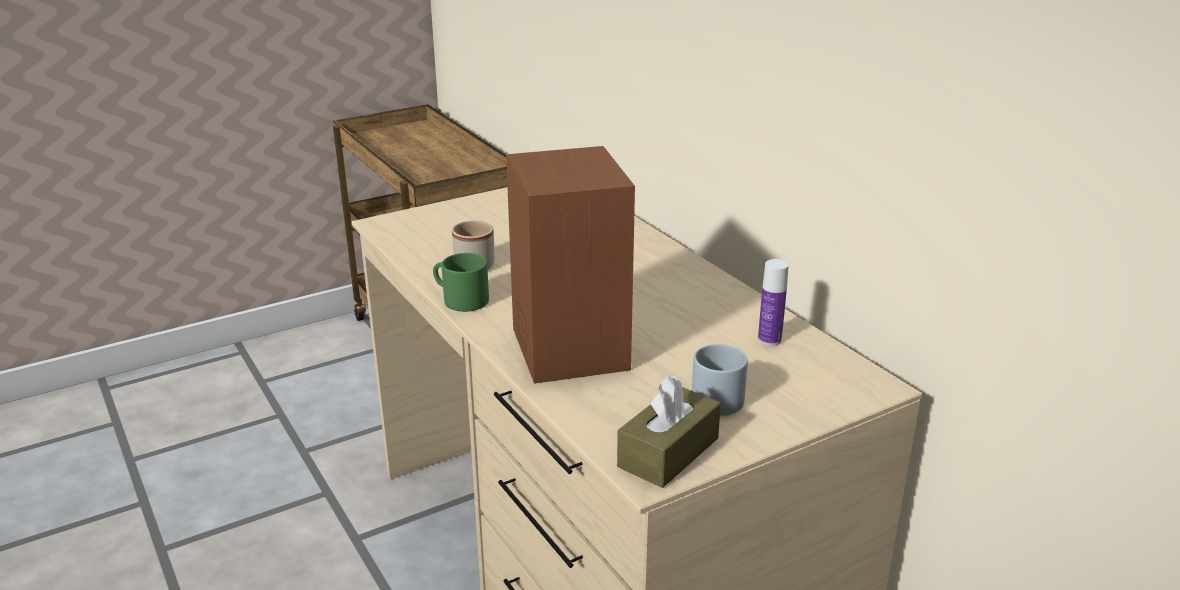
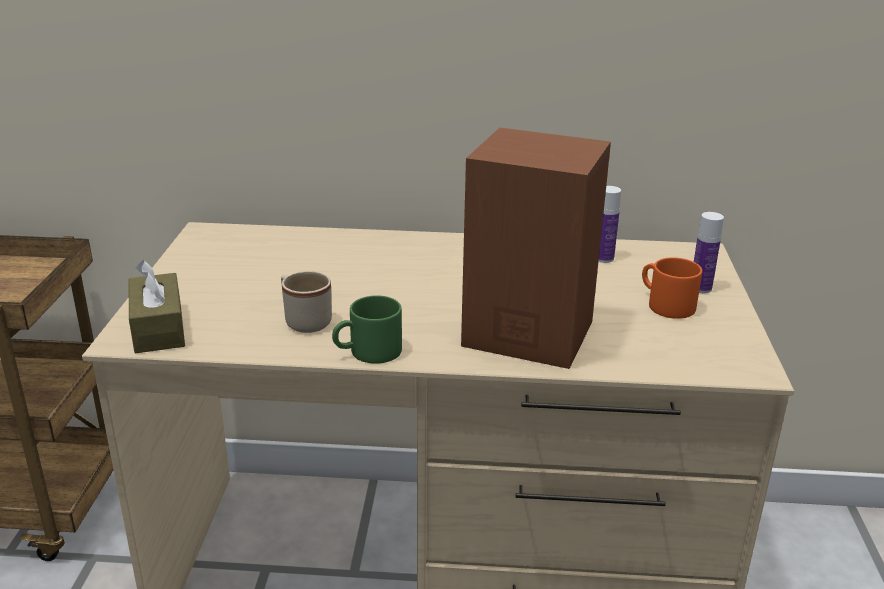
camera: 55 degrees left, 0 degrees up
brown tissue box [617,375,721,488] -> brown tissue box moved to [129,260,185,353]
grey mug [692,344,748,416] -> orange mug [642,257,702,319]
none -> bottle [694,212,724,293]

